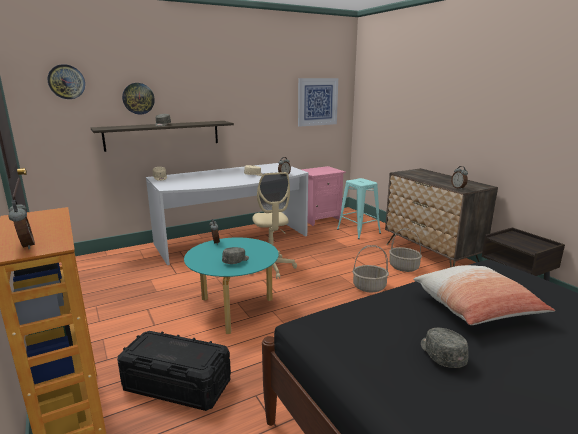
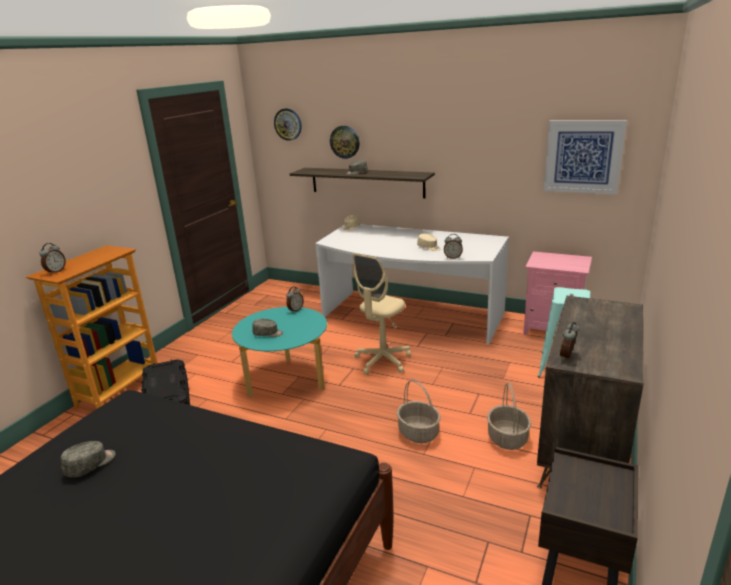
camera: 55 degrees right, 5 degrees up
pillow [414,265,555,325] -> none

